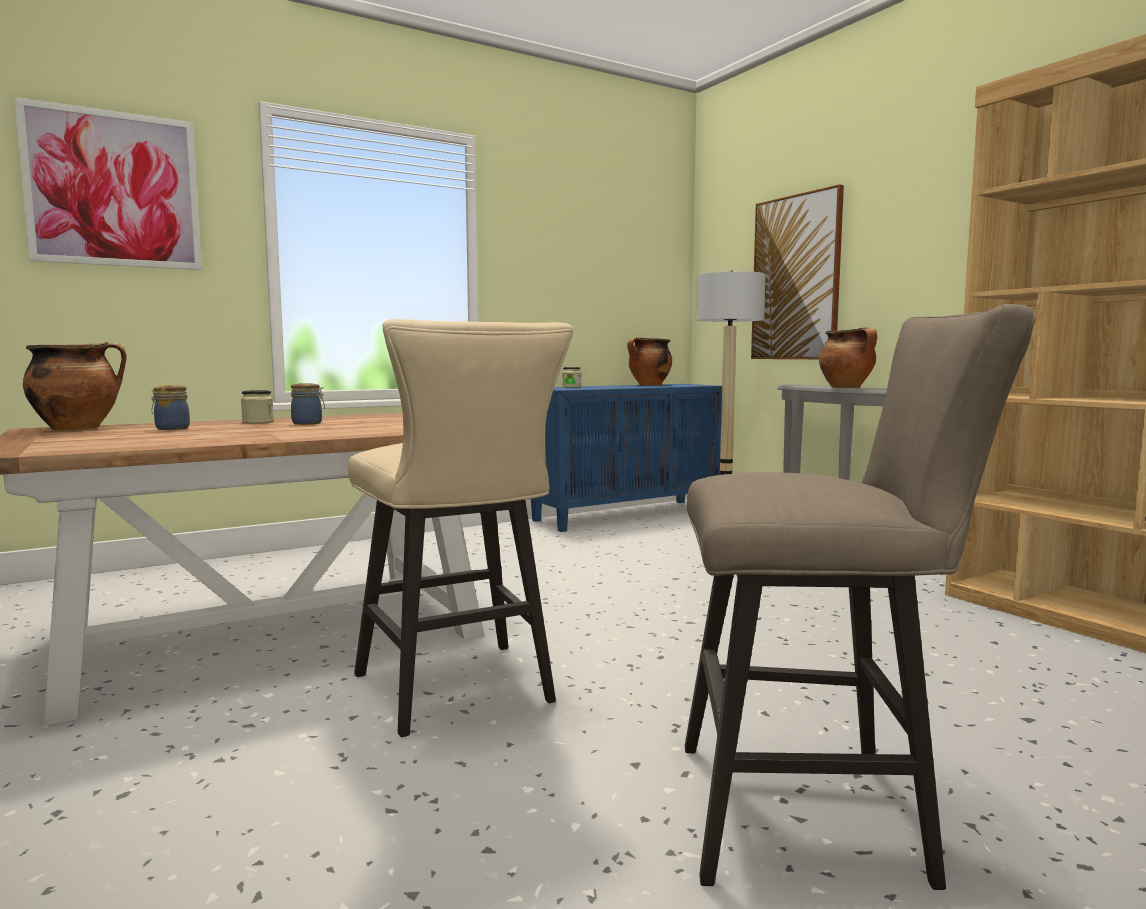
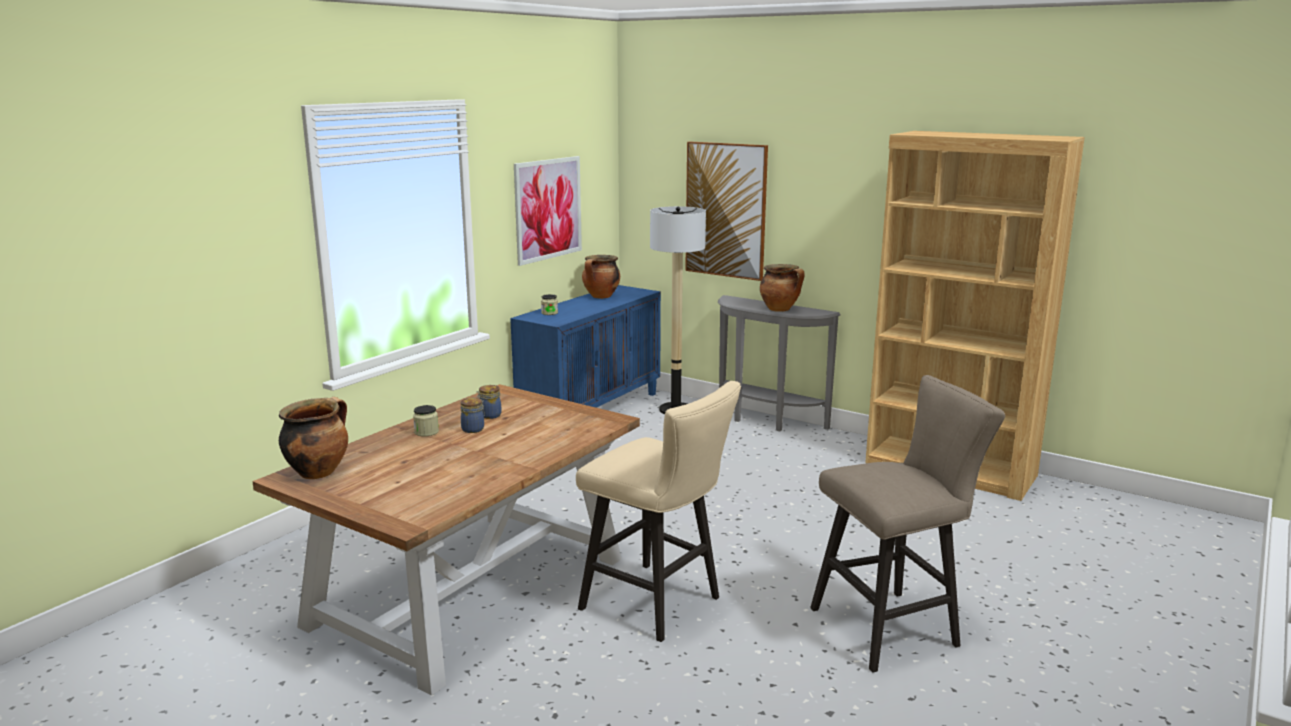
camera: 25 degrees left, 10 degrees up
picture [14,97,202,270] -> picture moved to [514,156,582,266]
jar [151,385,190,430] -> jar moved to [476,385,502,419]

